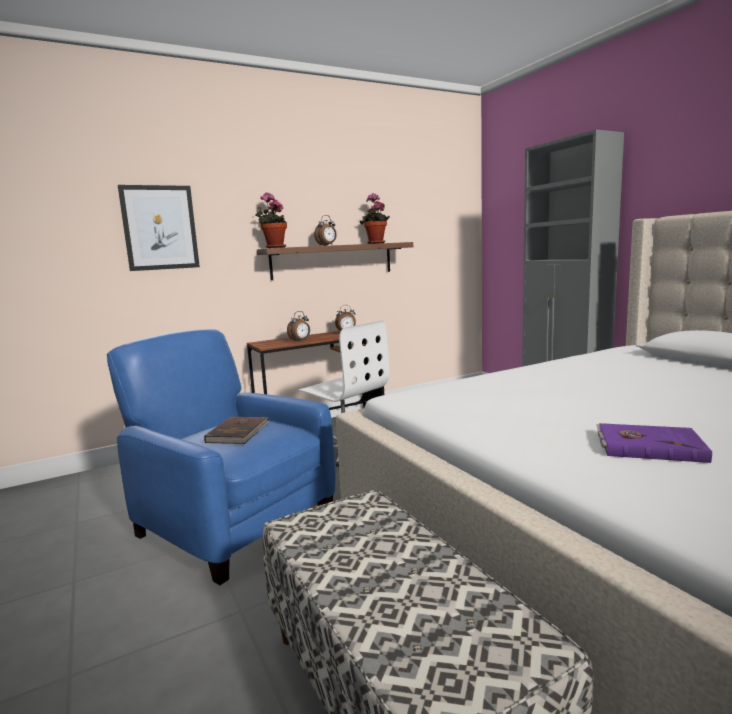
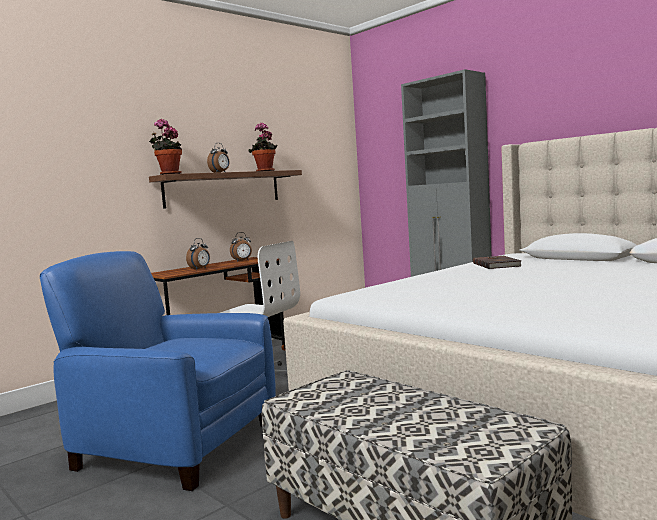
camera: 15 degrees left, 5 degrees down
picture [118,185,200,271] -> none
brown book [204,417,270,444] -> brown book moved to [473,256,522,269]
purple book [596,423,712,463] -> none

